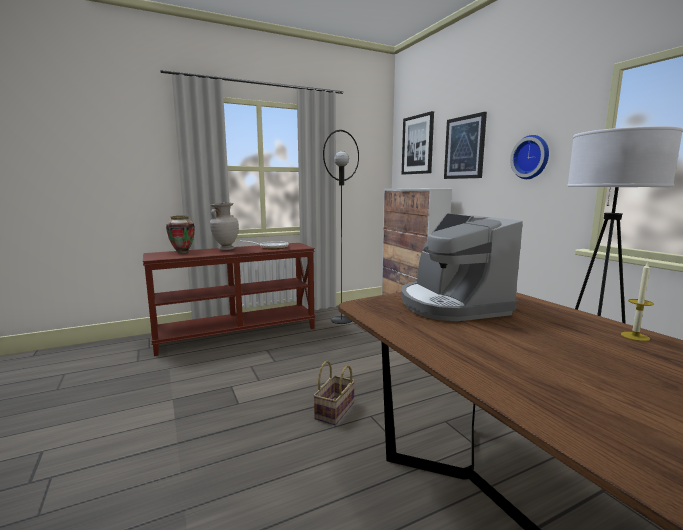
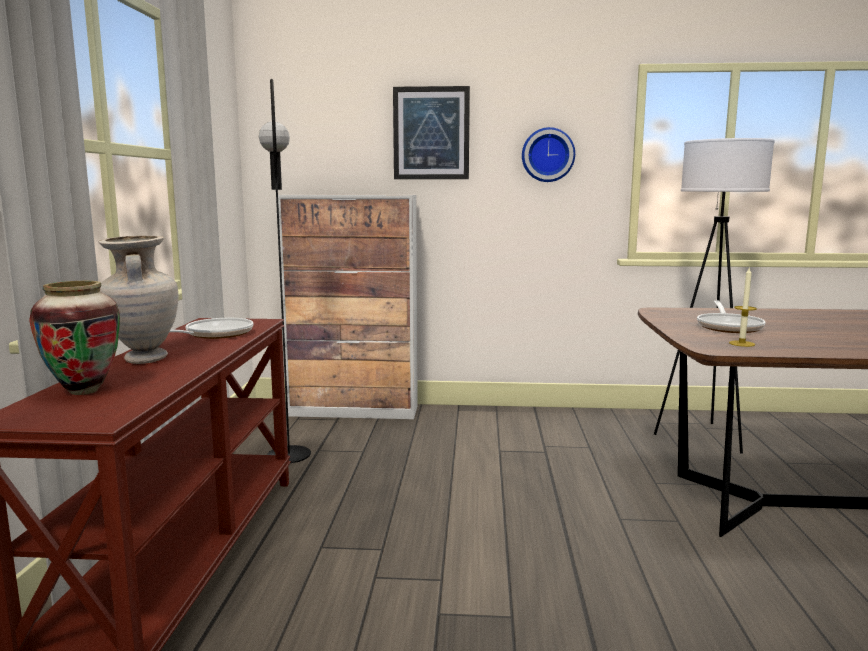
camera: 60 degrees left, 0 degrees up
basket [313,361,355,425] -> none
coffee machine [401,213,523,321] -> frying pan [697,300,766,333]
picture [402,111,434,174] -> none
candle [621,261,654,341] -> candle moved to [729,266,757,347]

